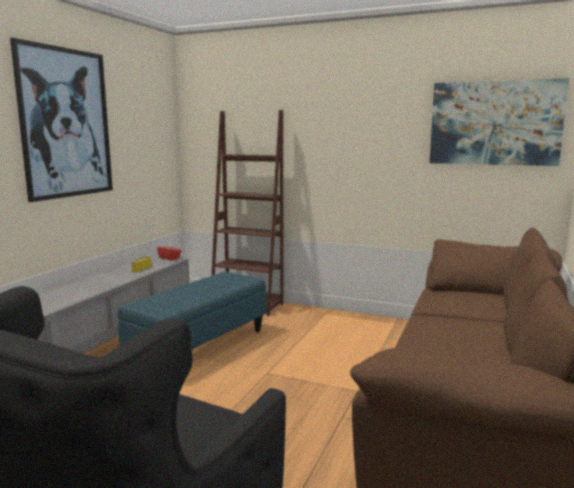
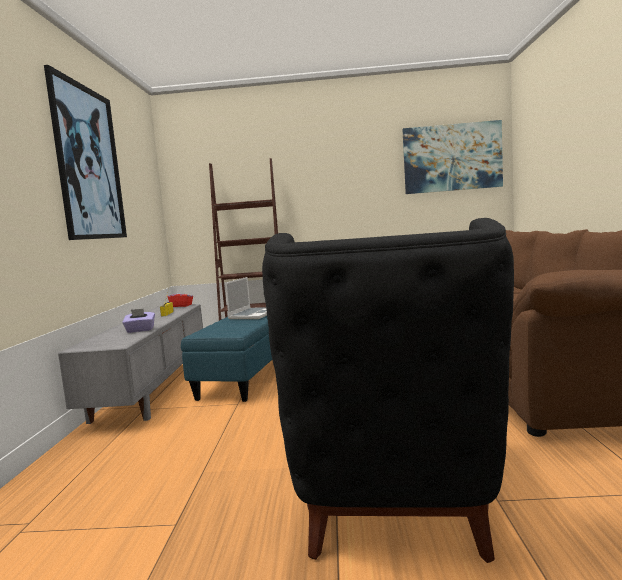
camera: 20 degrees left, 5 degrees down
none -> purple tissue box [123,309,155,333]
none -> laptop [225,277,267,319]

